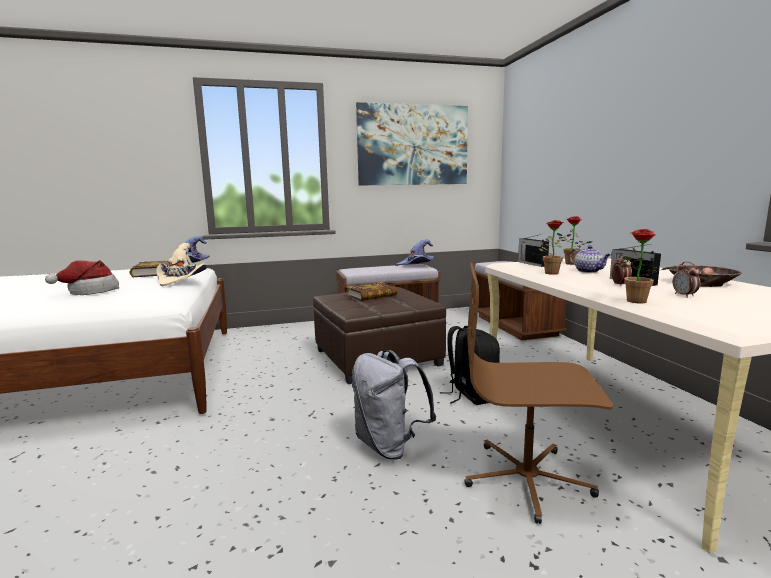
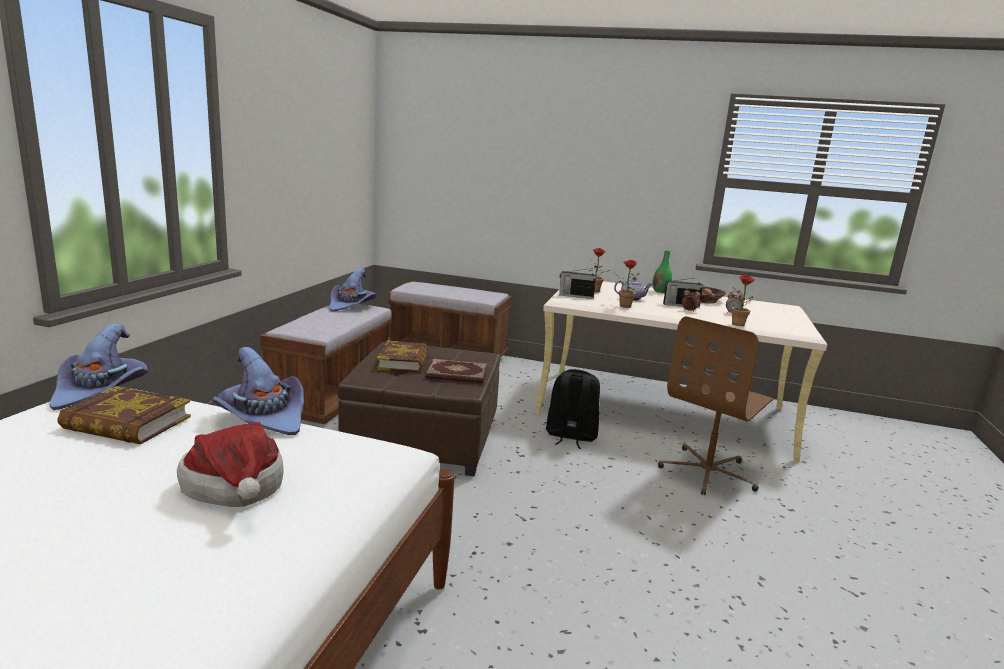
camera: 60 degrees left, 5 degrees up
beige hat [156,243,206,286] -> purple hat [212,347,304,435]
grey backpack [352,350,436,460] -> none
picture [356,102,468,186] -> none
none -> book [425,359,488,384]
none -> green vase [652,250,672,293]

